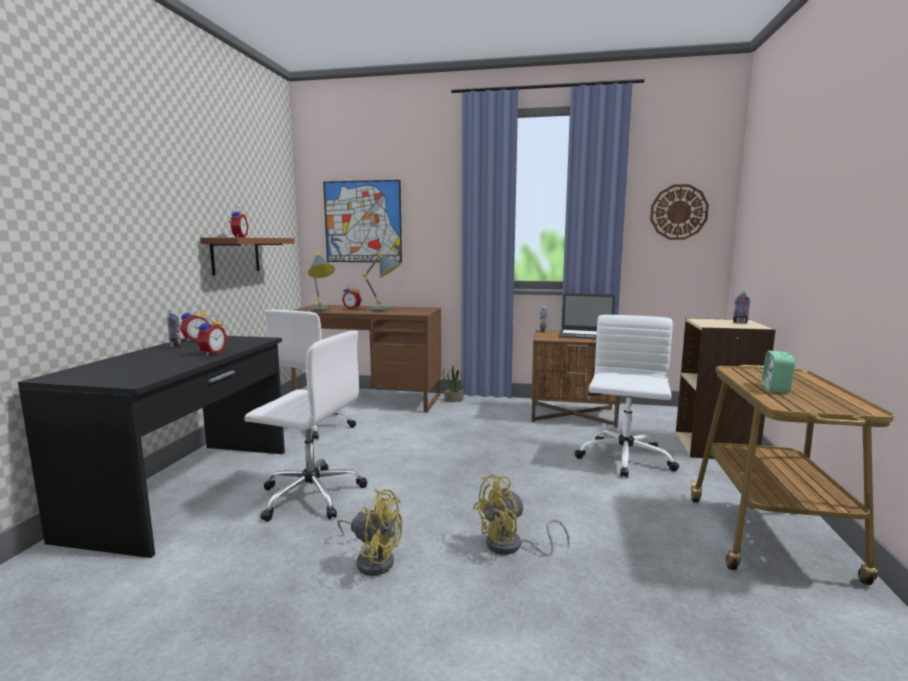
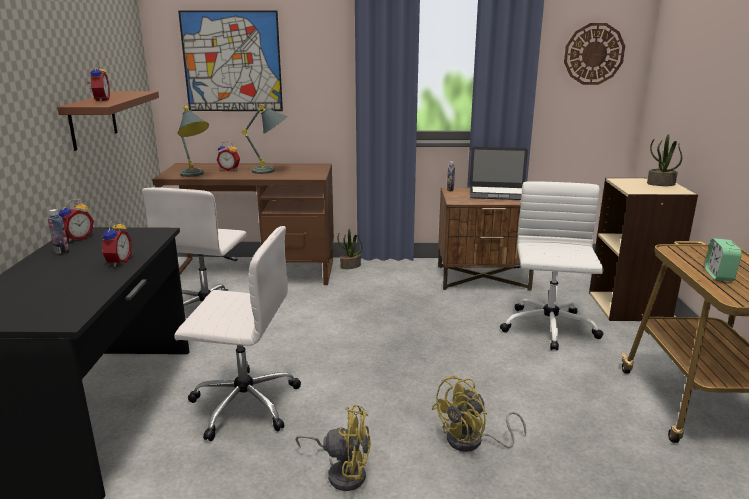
camera: 10 degrees left, 10 degrees up
bottle [733,290,750,323] -> potted plant [647,134,682,186]

